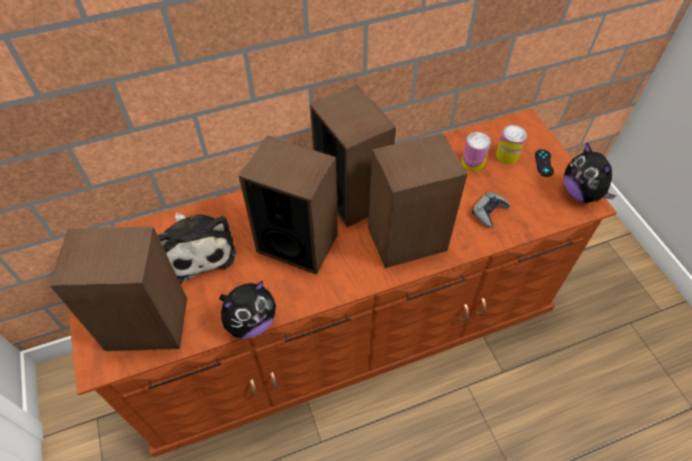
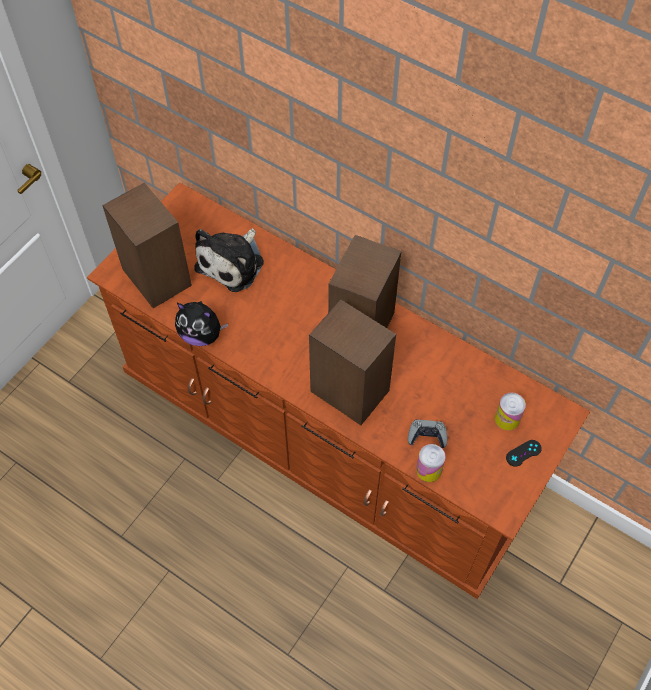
camera: 55 degrees right, 5 degrees up
speaker [239,135,338,275] -> none
can [461,132,491,171] -> can moved to [416,444,446,482]
plush toy [564,143,616,203] -> none

